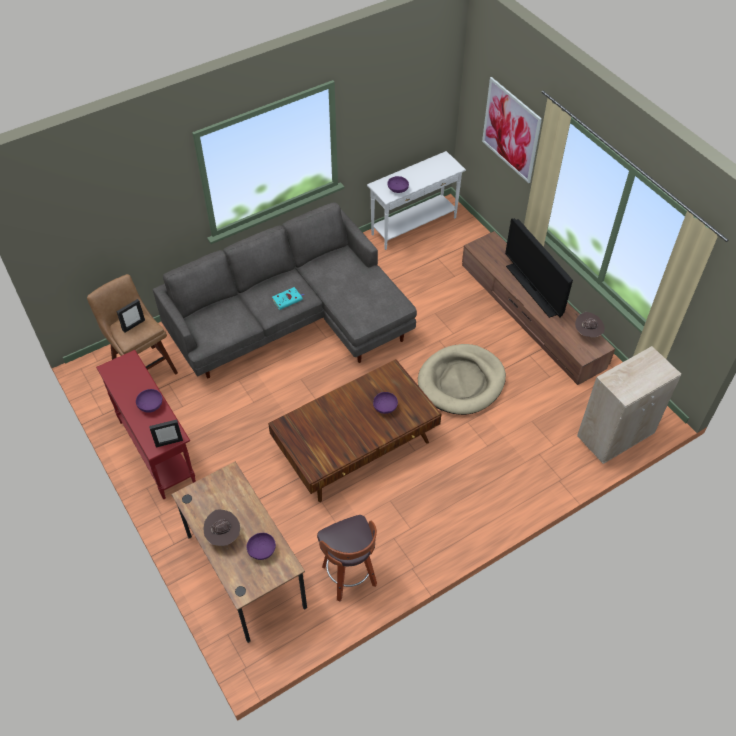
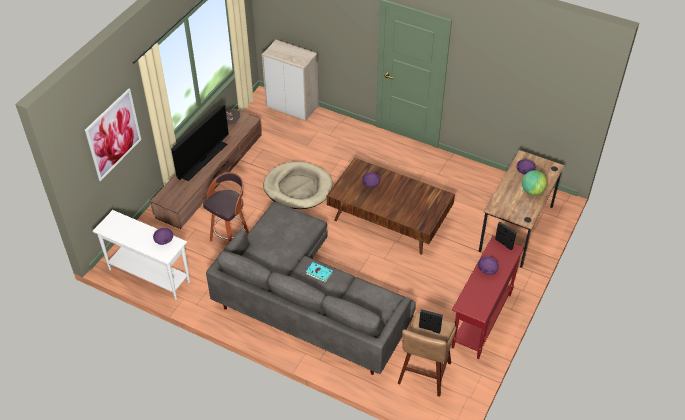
camera: 120 degrees left, 5 degrees down
brown hat [203,510,240,546] -> globe [522,170,547,195]
stool [317,515,377,602] -> stool moved to [203,172,249,244]

